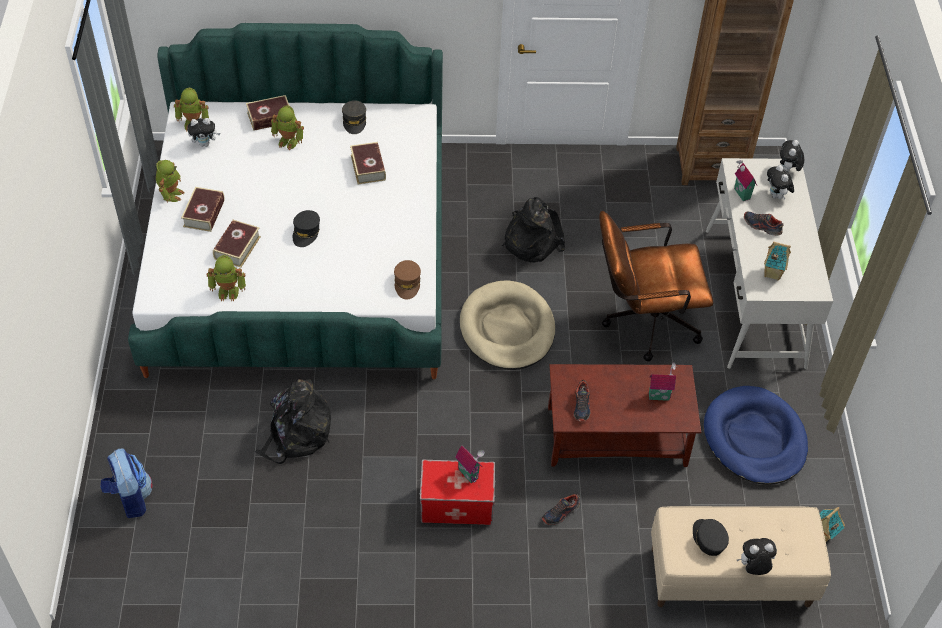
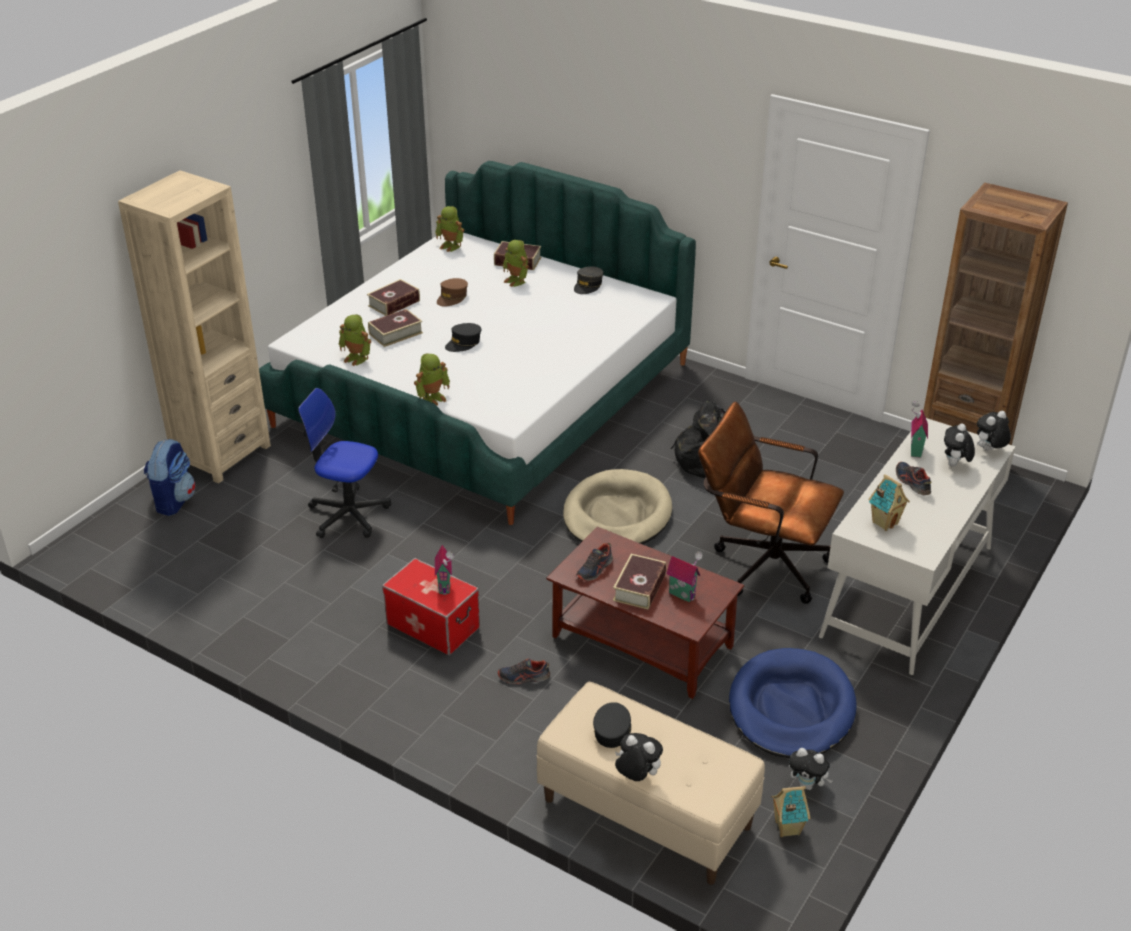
camera: 35 degrees right, 15 degrees down
toy robot [156,160,185,202] -> toy robot moved to [414,353,450,406]
plush toy [187,118,220,147] -> plush toy moved to [789,748,832,790]
black backpack [255,379,331,464] -> office chair [298,388,391,538]
book [350,142,386,184] -> book moved to [613,554,666,610]
brown cap [394,260,421,299] -> brown cap moved to [437,278,468,306]
none -> beige bookcase [118,170,271,484]

